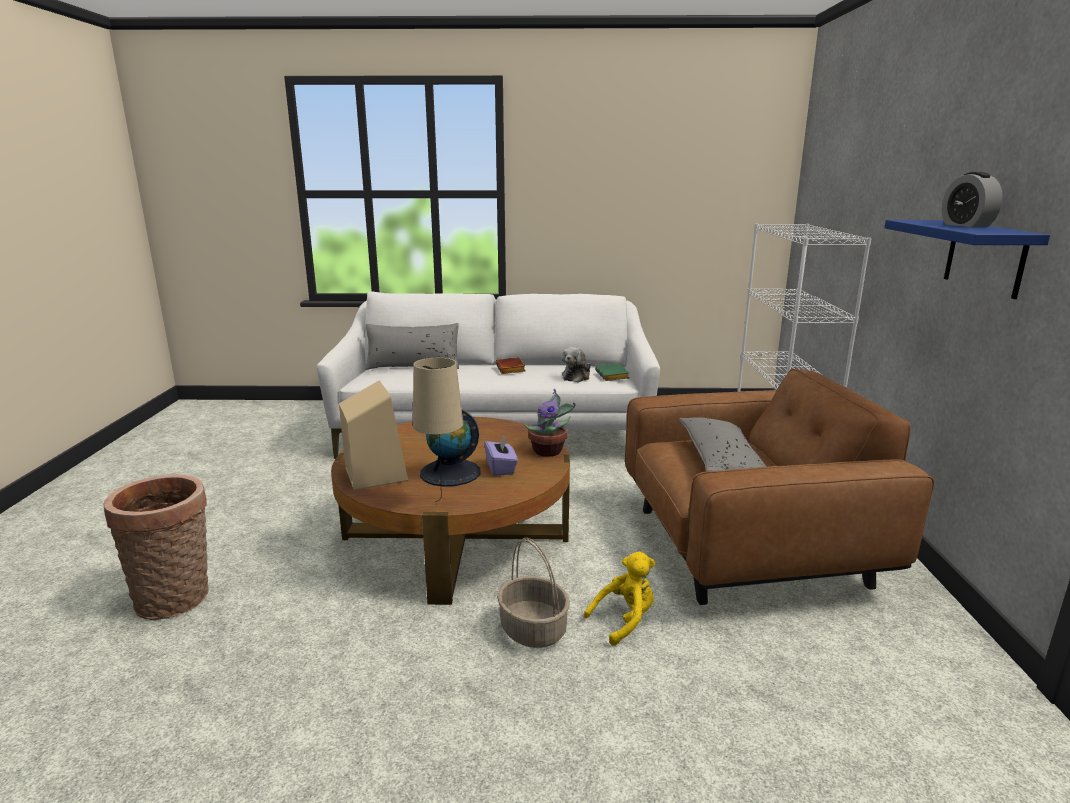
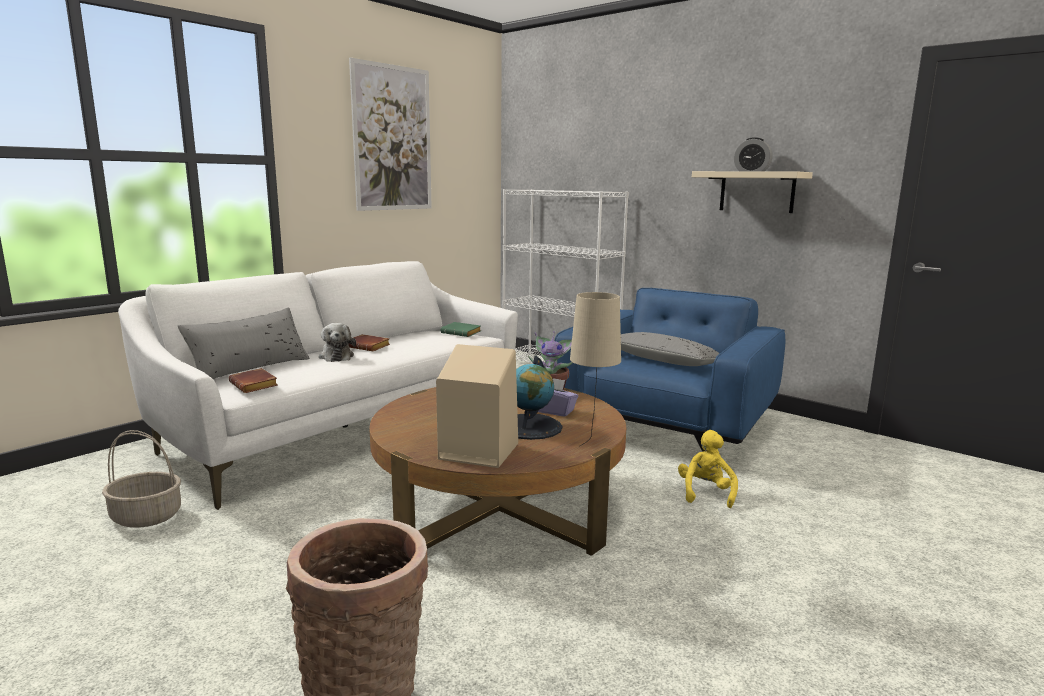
camera: 50 degrees left, 5 degrees down
basket [497,538,570,648] -> basket moved to [102,430,181,528]
plush toy [562,347,591,382] -> plush toy moved to [319,323,356,362]
brown armchair [625,369,934,605] -> blue armchair [554,288,785,452]
blue shelf [884,220,1050,299] -> beige shelf [692,171,813,213]
none -> brown book [229,368,278,393]
none -> picture [349,58,432,211]

